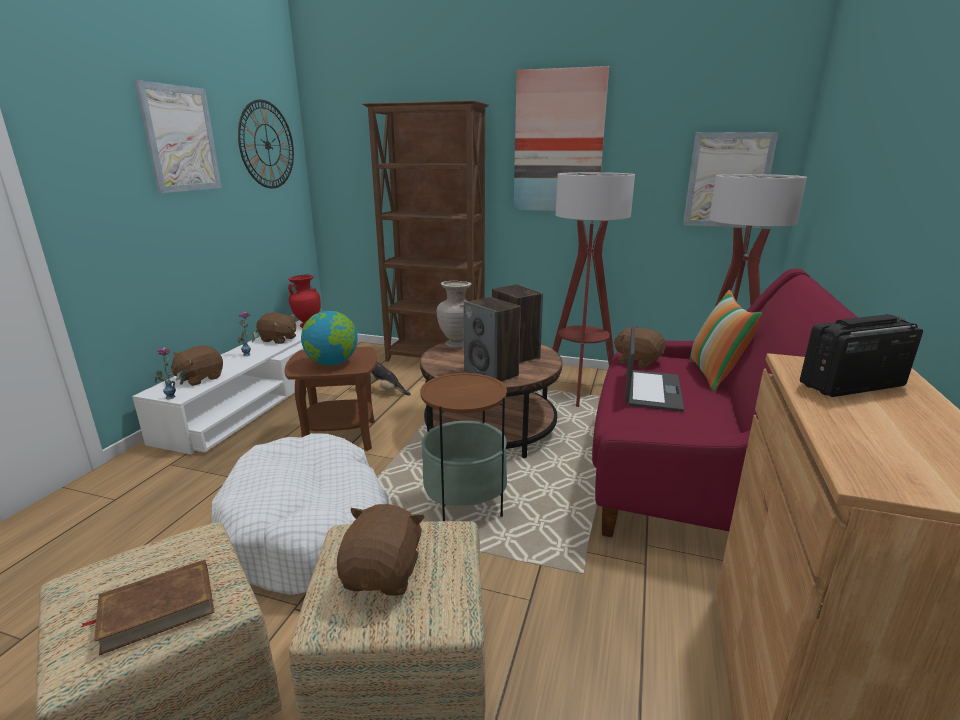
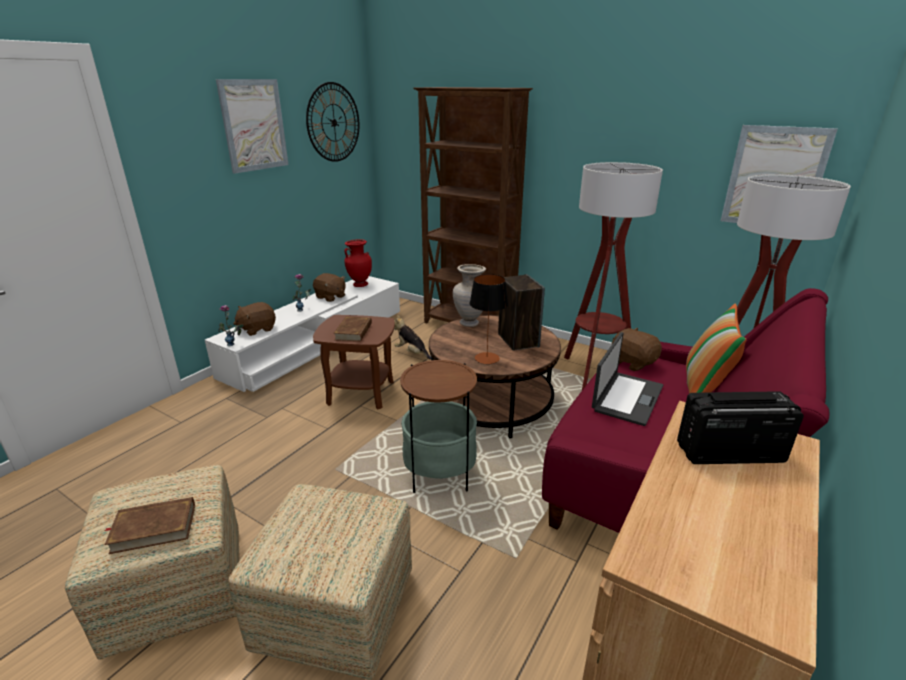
camera: 15 degrees right, 5 degrees up
white dog bed [211,433,389,595] -> none
globe [301,311,358,365] -> brown book [333,316,372,342]
brown plush toy [337,504,425,596] -> none
speaker [464,297,521,381] -> table lamp [470,274,508,364]
picture [514,66,609,211] -> none

